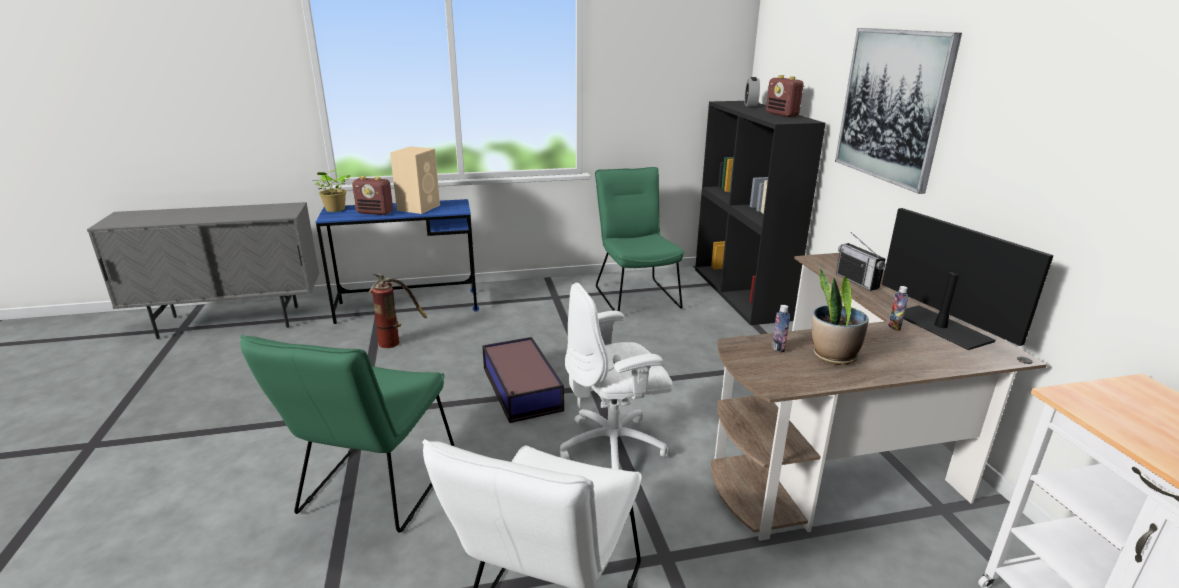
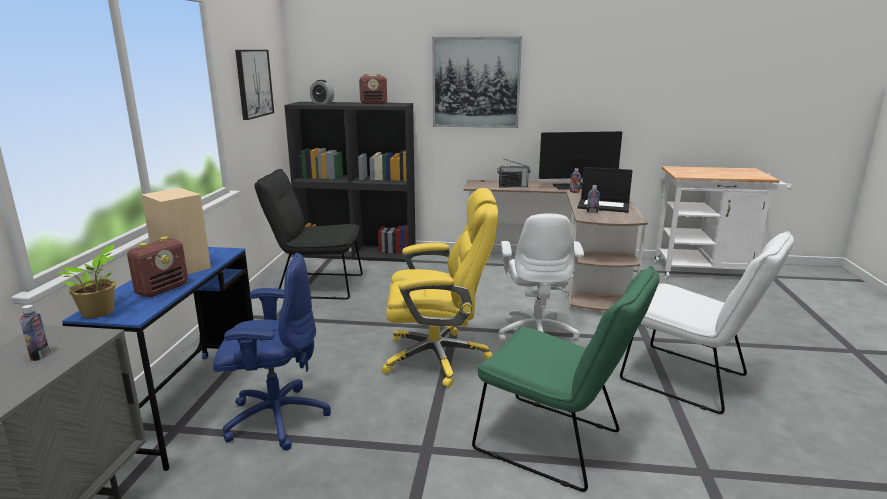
camera: 70 degrees left, 5 degrees down
fire extinguisher [369,274,427,348] -> blue office chair [213,253,331,451]
storage box [482,337,564,423] -> yellow office chair [381,188,498,388]
green chair [595,167,684,311] -> black chair [255,169,363,300]
potted plant [812,269,869,365] -> laptop [577,167,633,213]
none -> bottle [20,305,50,361]
none -> picture [235,50,274,120]

